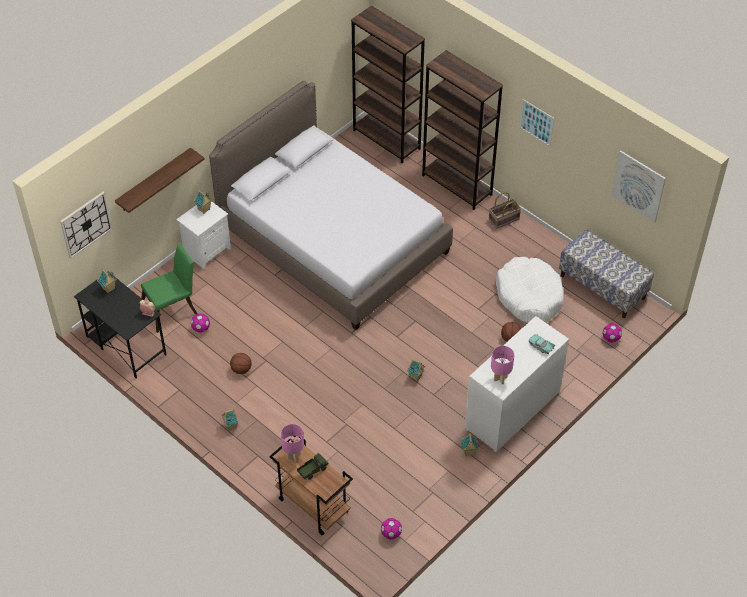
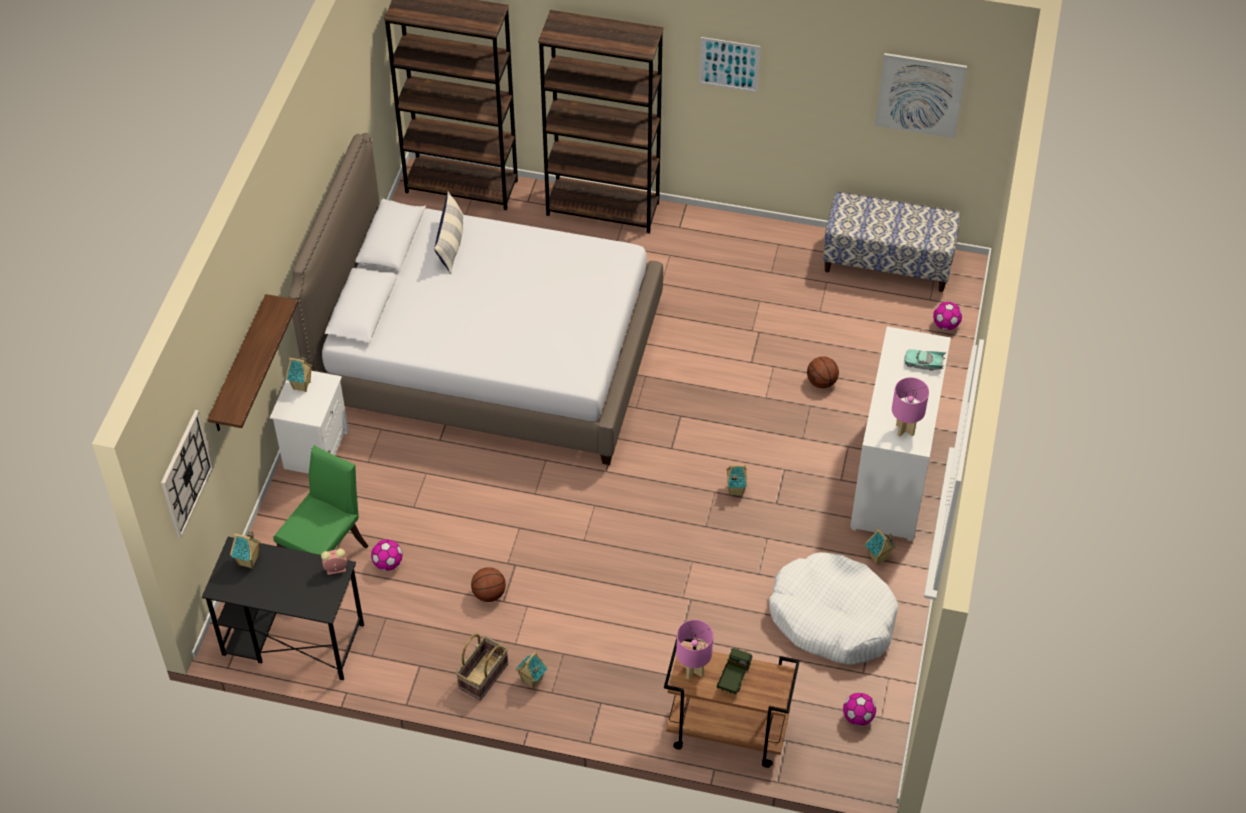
camera: 30 degrees left, 0 degrees up
basket [489,192,521,229] -> basket moved to [456,634,508,700]
white dog bed [496,257,564,323] -> white dog bed moved to [769,552,899,665]
none -> pillow [434,191,463,274]

